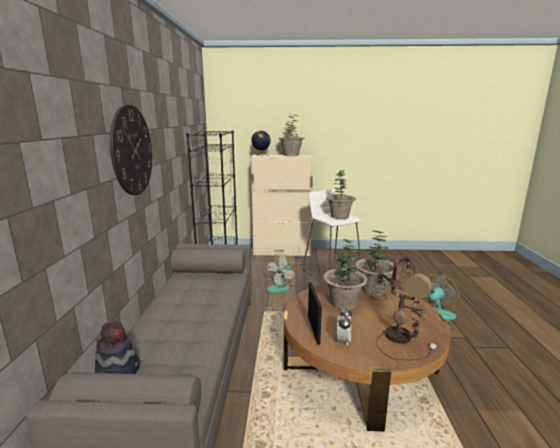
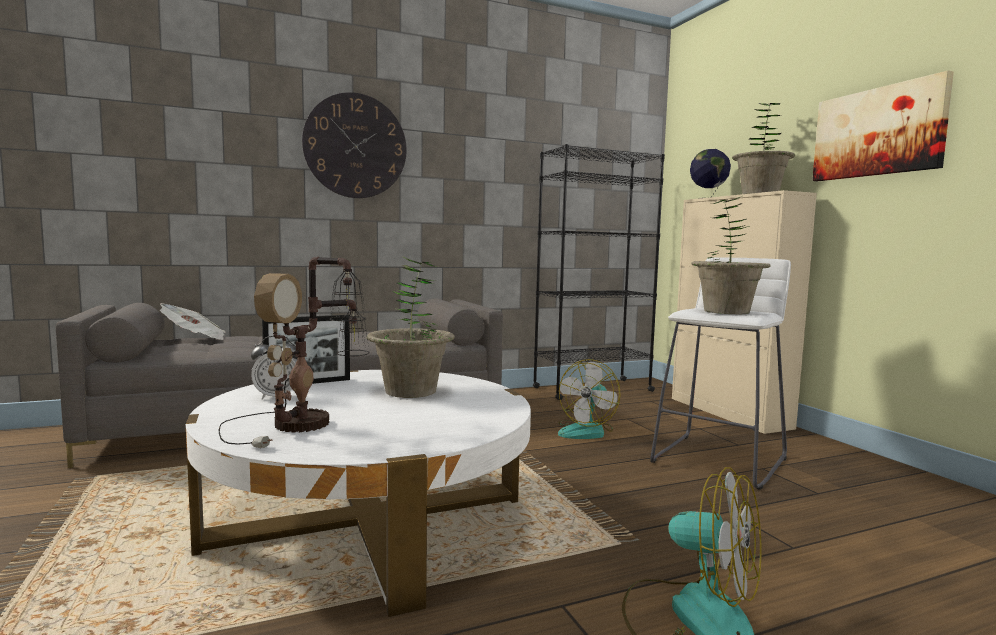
camera: 65 degrees right, 10 degrees down
hat [95,321,139,374] -> newspaper [160,303,226,340]
fan [266,254,296,293] -> fan turned 60 degrees counterclockwise [558,359,621,439]
brown coffee table [284,283,451,431] -> white coffee table [186,370,531,617]
potted plant [355,230,394,296] -> none
none -> picture [812,70,954,181]

